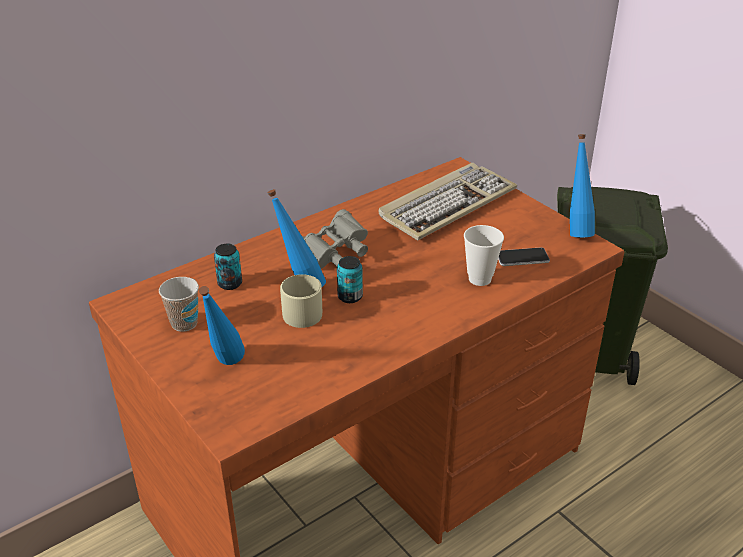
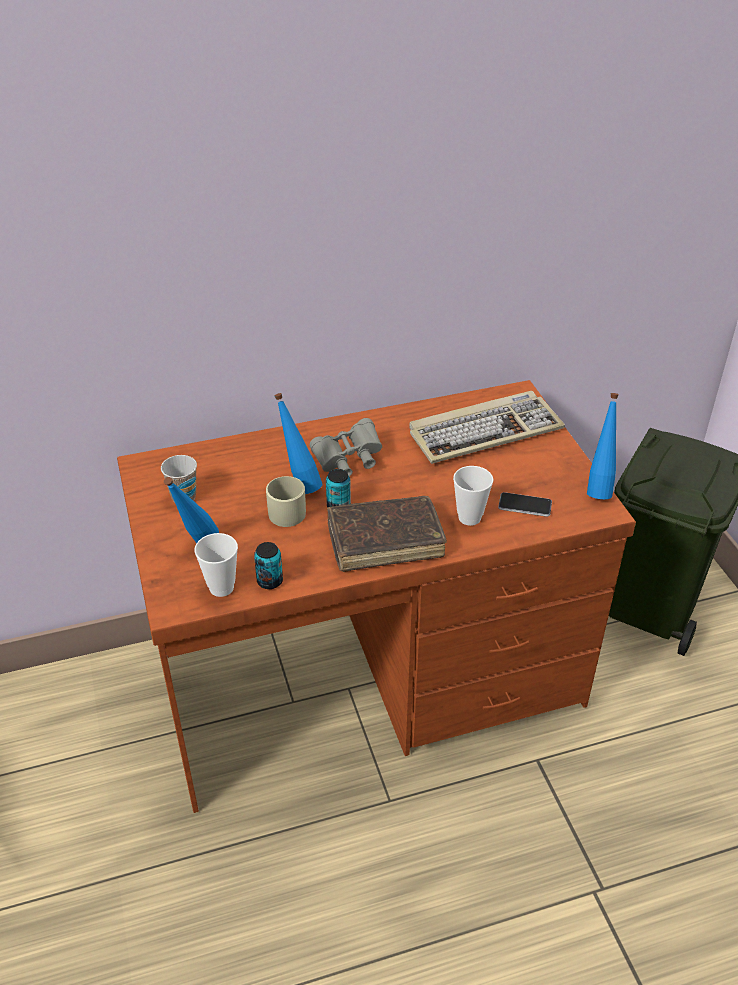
camera: 20 degrees right, 5 degrees up
can [214,244,242,290] -> can moved to [254,542,283,589]
none -> cup [194,533,238,597]
none -> brown book [327,496,447,572]

